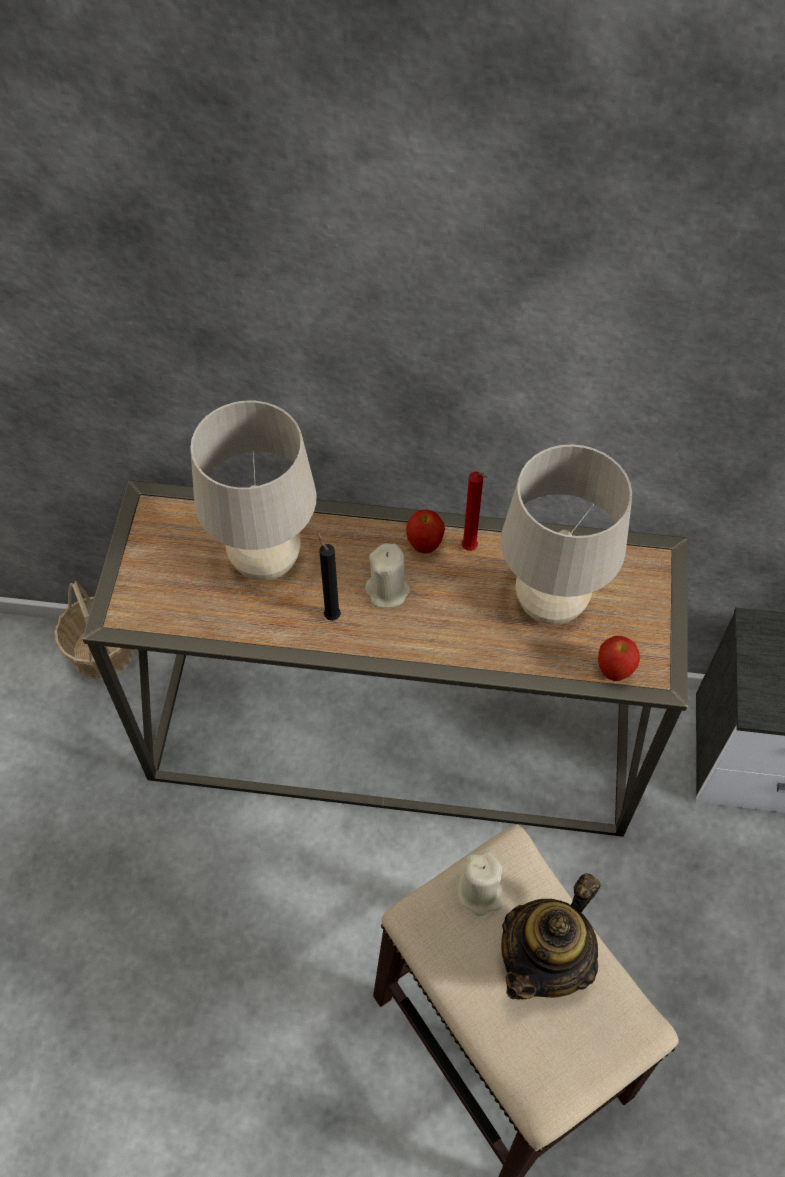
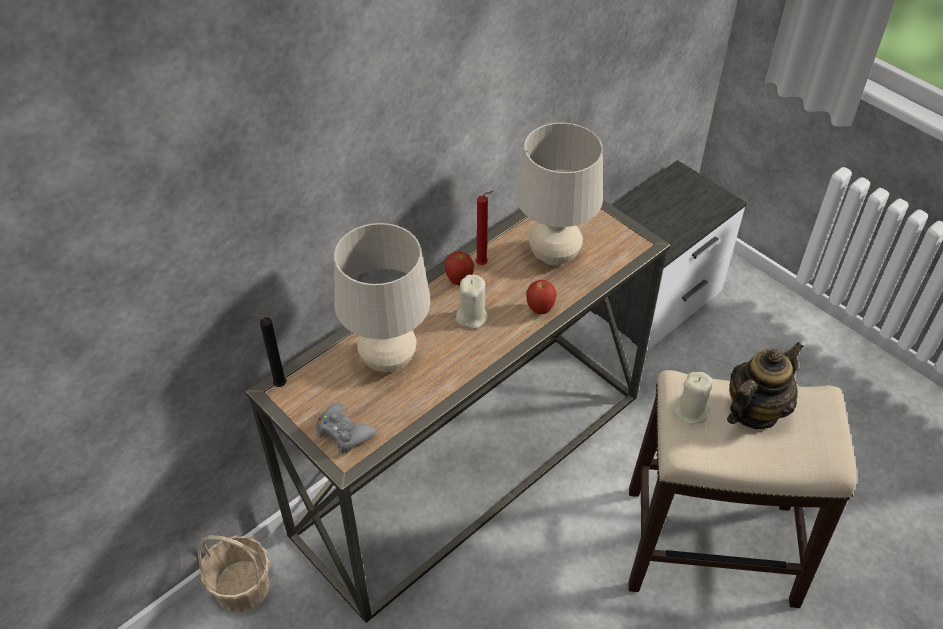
camera: 50 degrees left, 10 degrees down
black candle [317,531,341,621] -> black candle moved to [252,313,286,387]
teapot [501,873,600,999] -> teapot turned 120 degrees counterclockwise [727,342,804,429]
apple [598,636,640,681] -> apple moved to [526,280,557,314]
none -> grey game controller [316,402,376,454]

